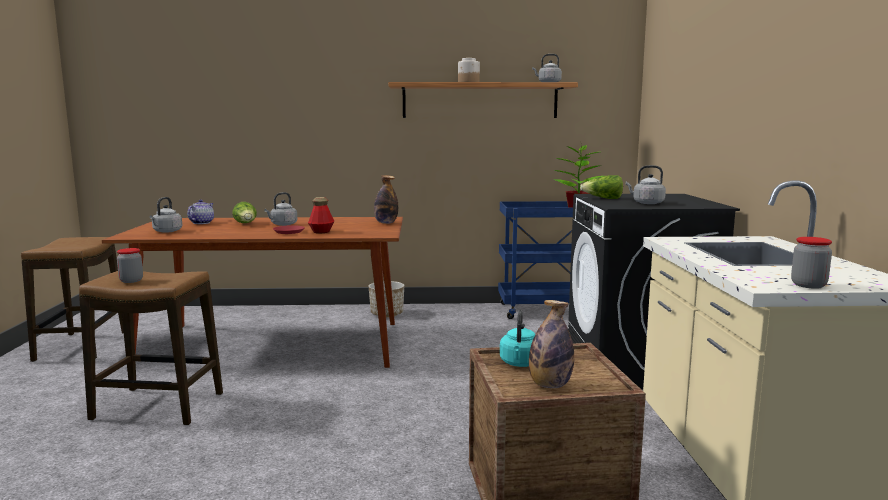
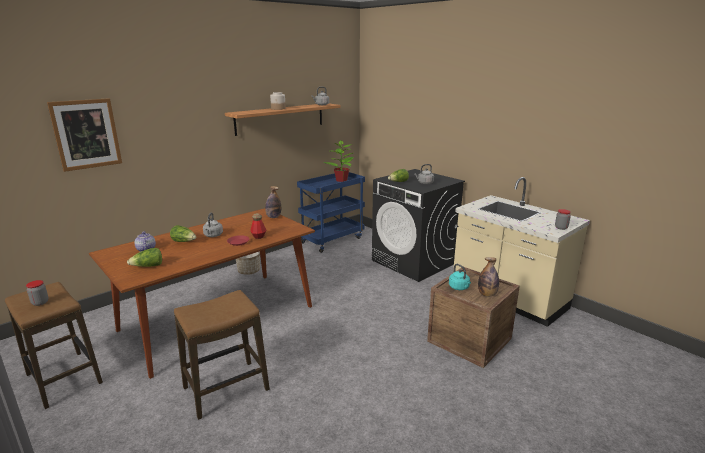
camera: 40 degrees left, 10 degrees up
jar [117,248,143,283] -> jar moved to [26,280,49,306]
grey kettle [149,197,182,233] -> lettuce [127,248,162,267]
none -> picture [47,98,122,172]

